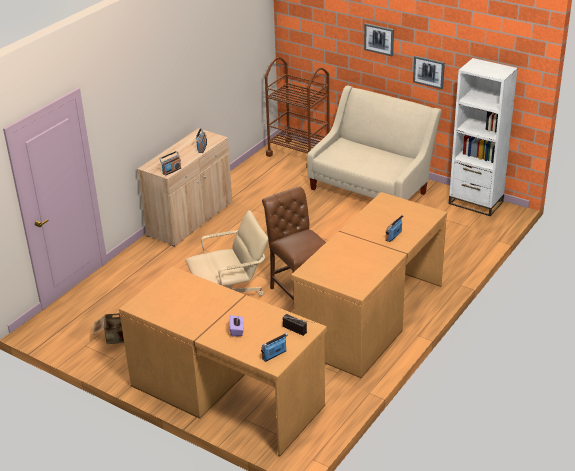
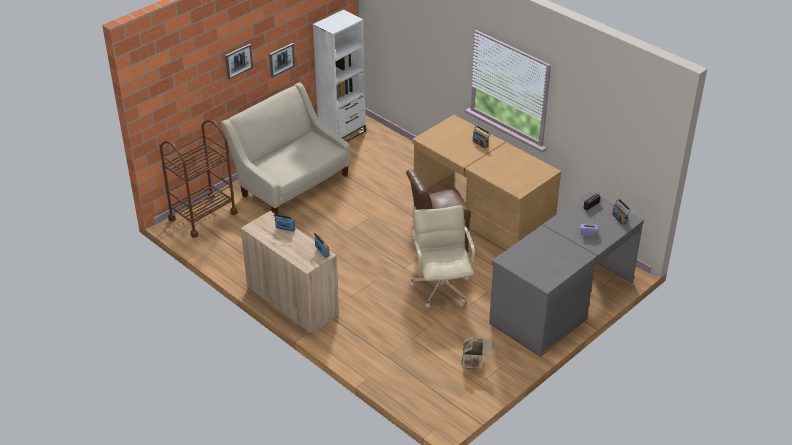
camera: 80 degrees left, 5 degrees up
brown desk [119,266,327,456] -> grey desk [489,191,644,357]

